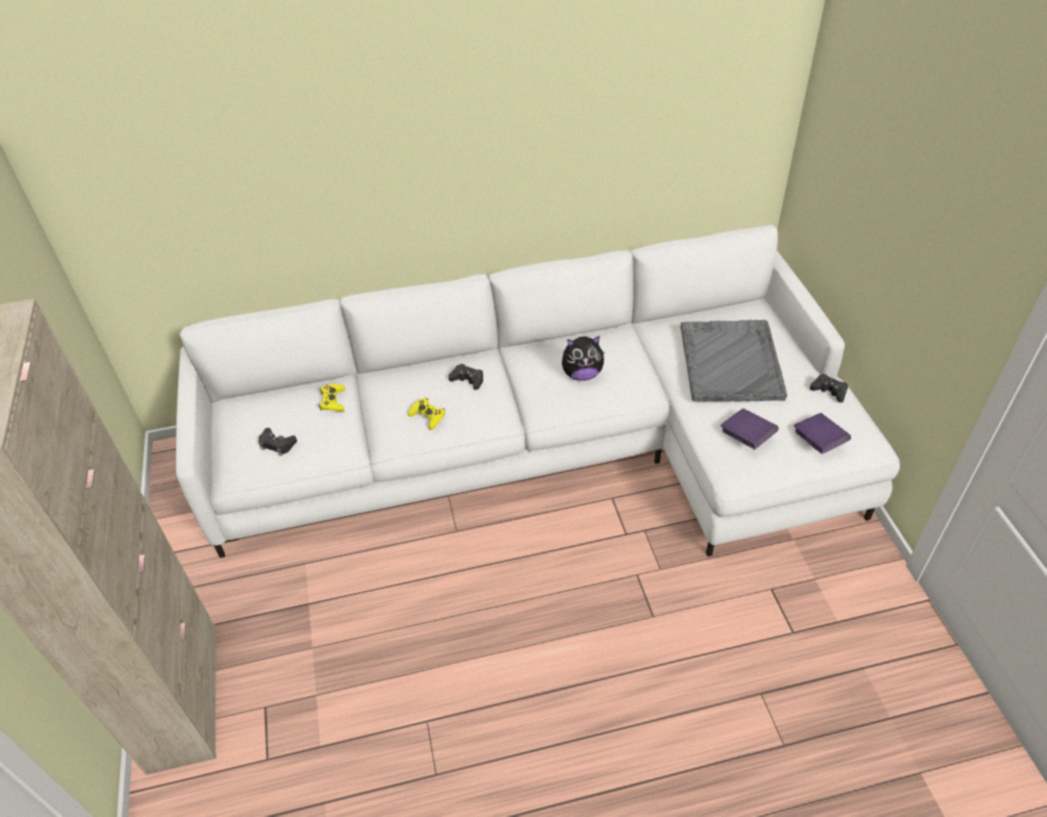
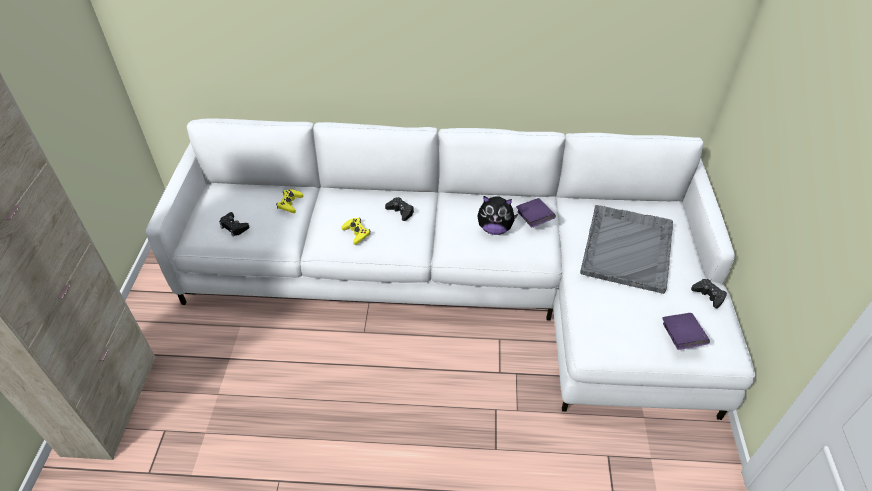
camera: 15 degrees right, 0 degrees up
purple book [720,408,778,450] -> purple book moved to [516,198,556,228]

